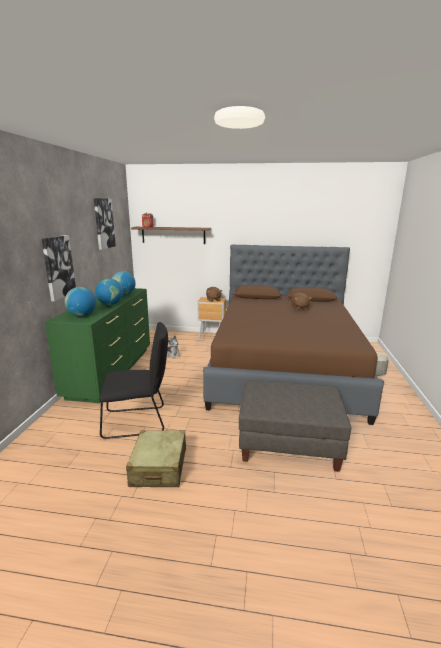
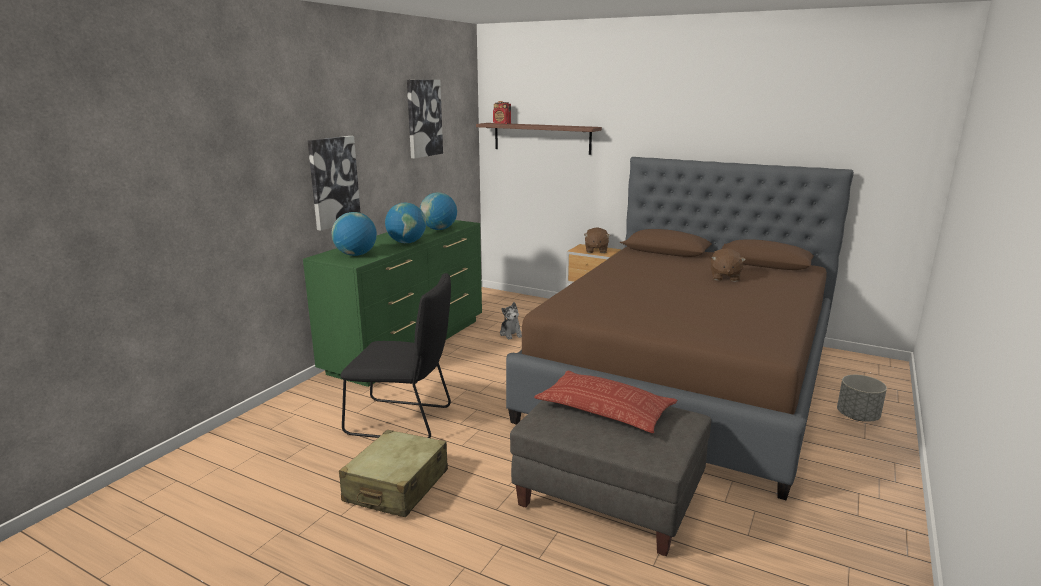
camera: 20 degrees right, 0 degrees up
none -> pillow [534,371,677,433]

